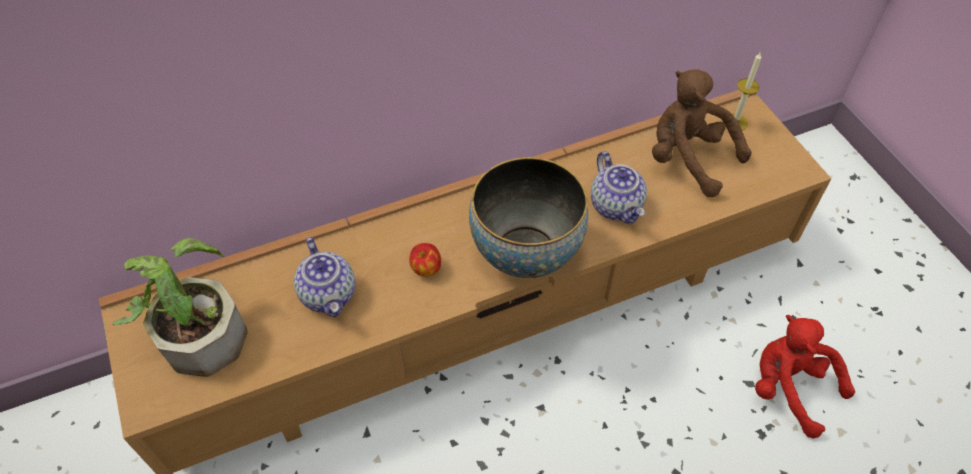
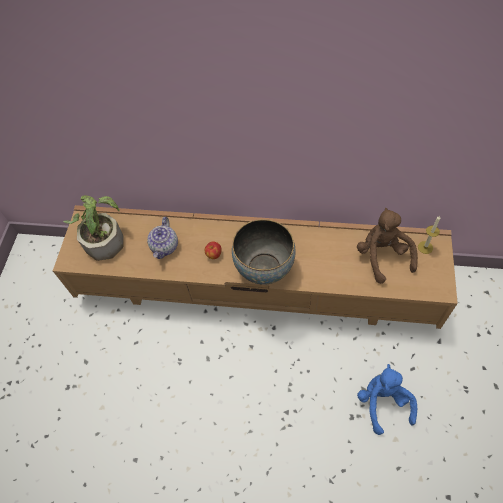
camera: 35 degrees right, 5 degrees up
teapot [591,151,647,224] -> none
red plush toy [755,315,855,439] -> blue plush toy [357,364,417,435]

